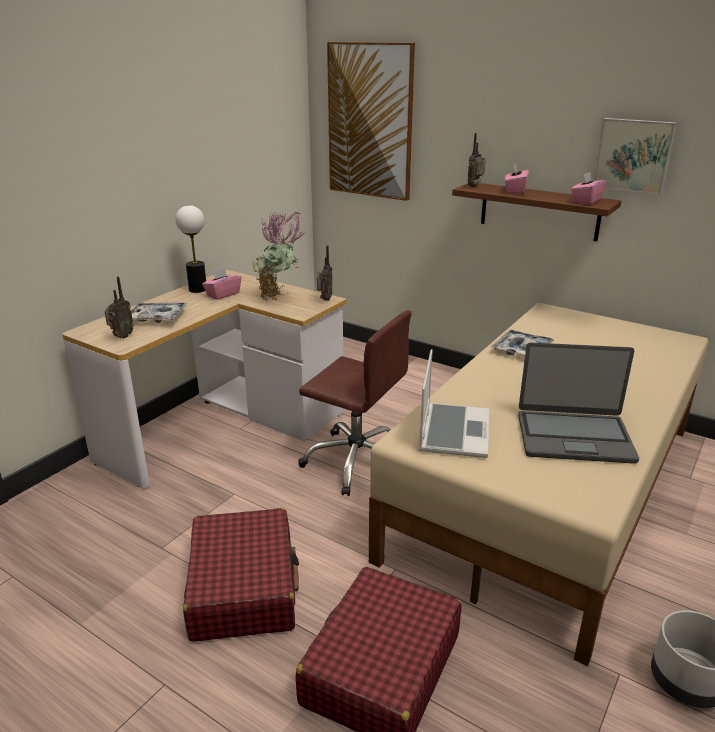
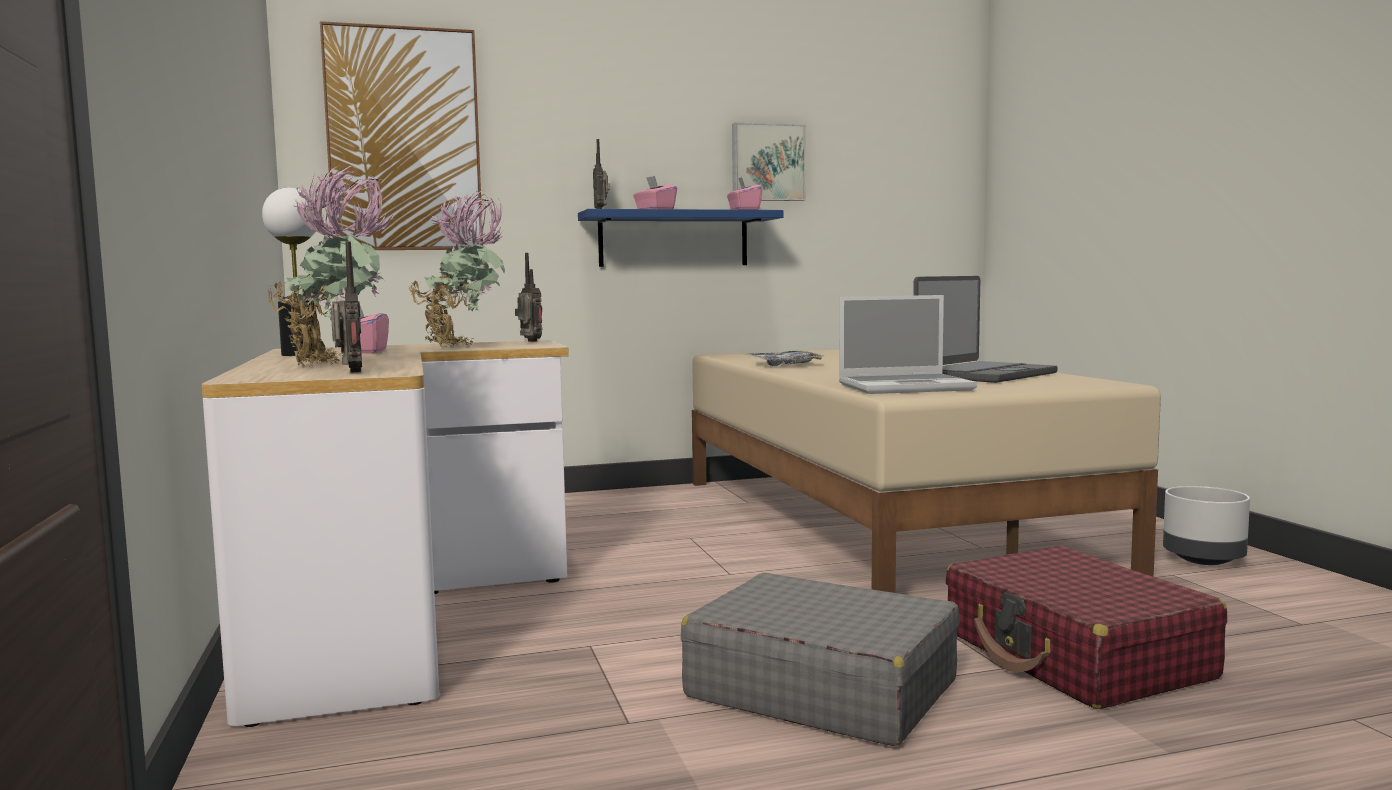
camera: 50 degrees left, 20 degrees down
tray [131,303,187,323] -> potted plant [267,166,392,367]
red suitcase [183,508,299,642] -> grey suitcase [681,573,960,746]
brown office chair [298,310,412,496] -> none
laptop [419,349,489,458] -> laptop turned 120 degrees clockwise [839,295,977,394]
brown shelf [452,183,621,241] -> blue shelf [578,209,784,267]

